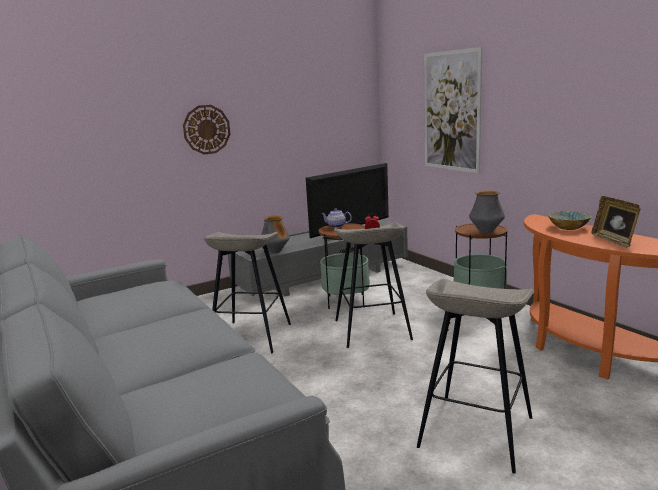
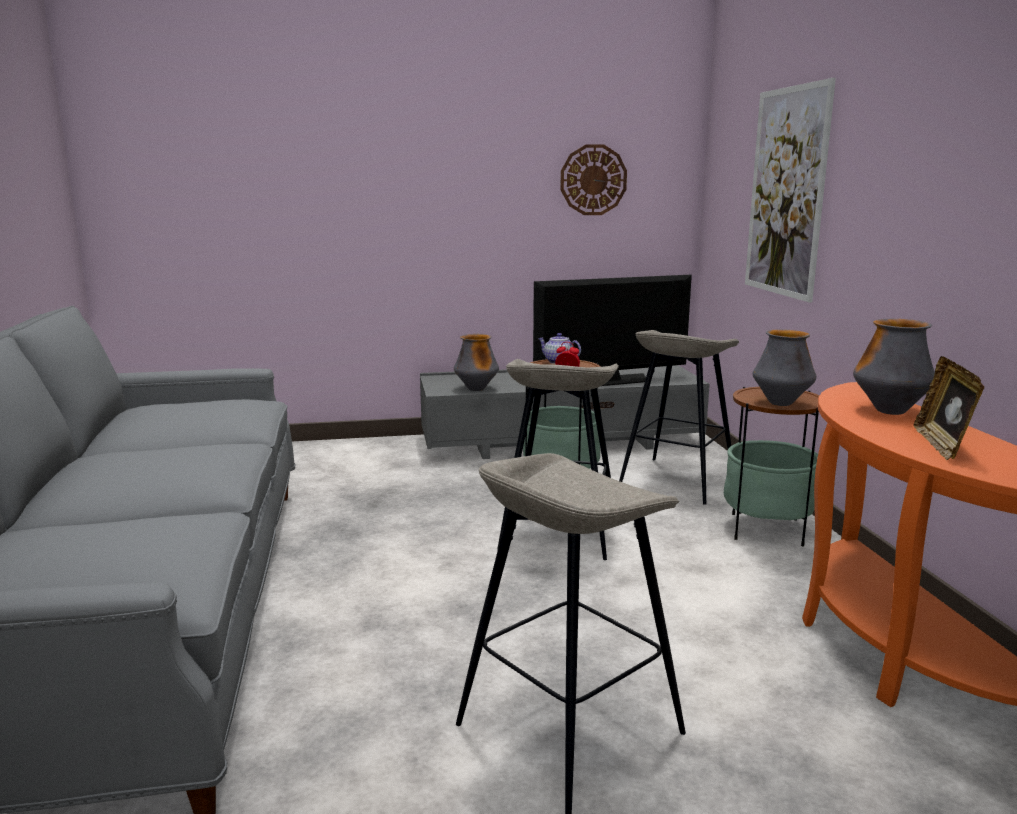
camera: 20 degrees right, 0 degrees up
wall clock [183,105,230,154] -> wall clock moved to [560,144,627,215]
grey stool [204,232,291,353] -> grey stool moved to [619,330,739,505]
bowl [548,211,591,230] -> vase [853,319,935,415]

